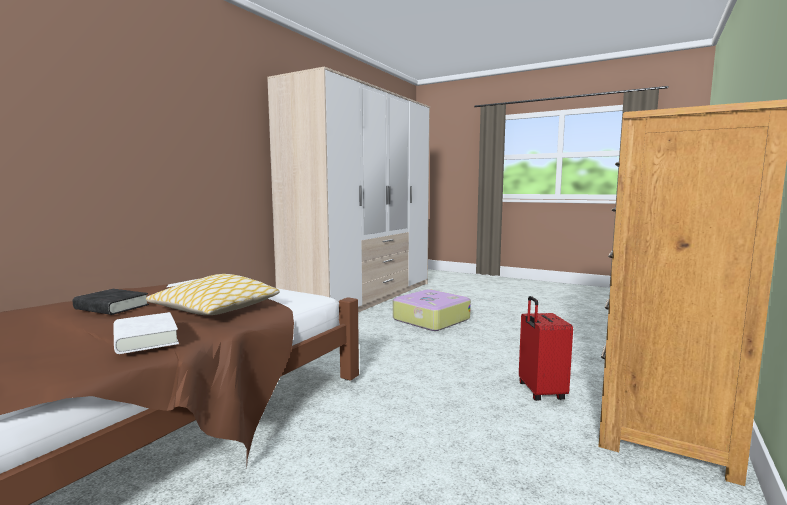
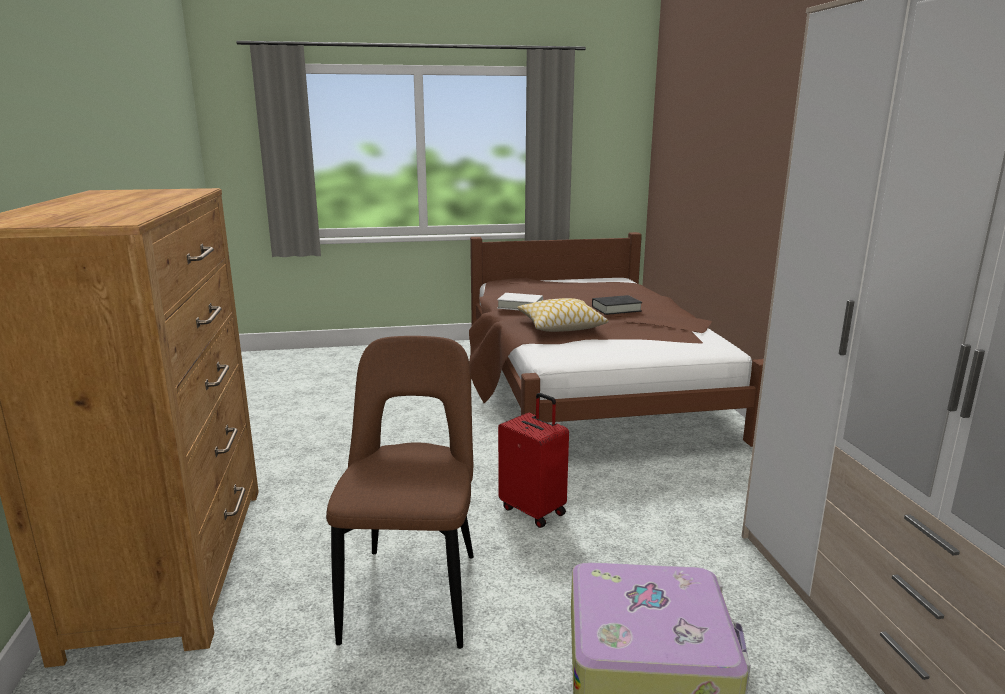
camera: 140 degrees right, 10 degrees up
red suitcase [519,296,573,401] -> red suitcase moved to [498,393,569,528]
none -> brown chair [326,336,474,649]

